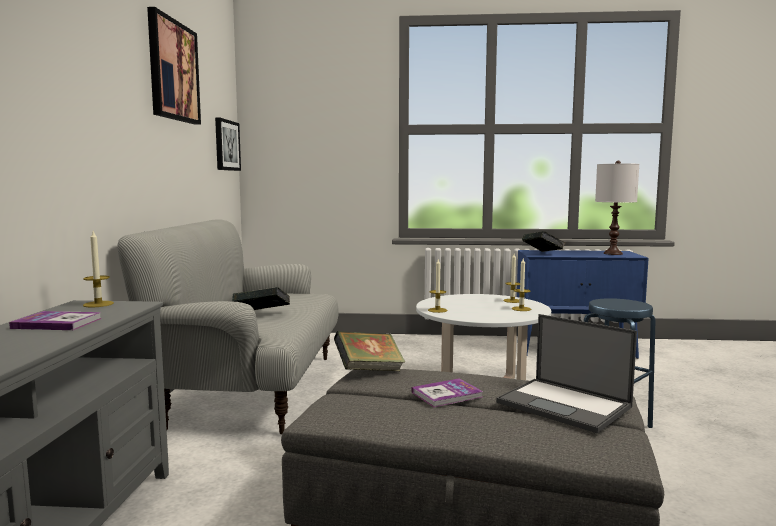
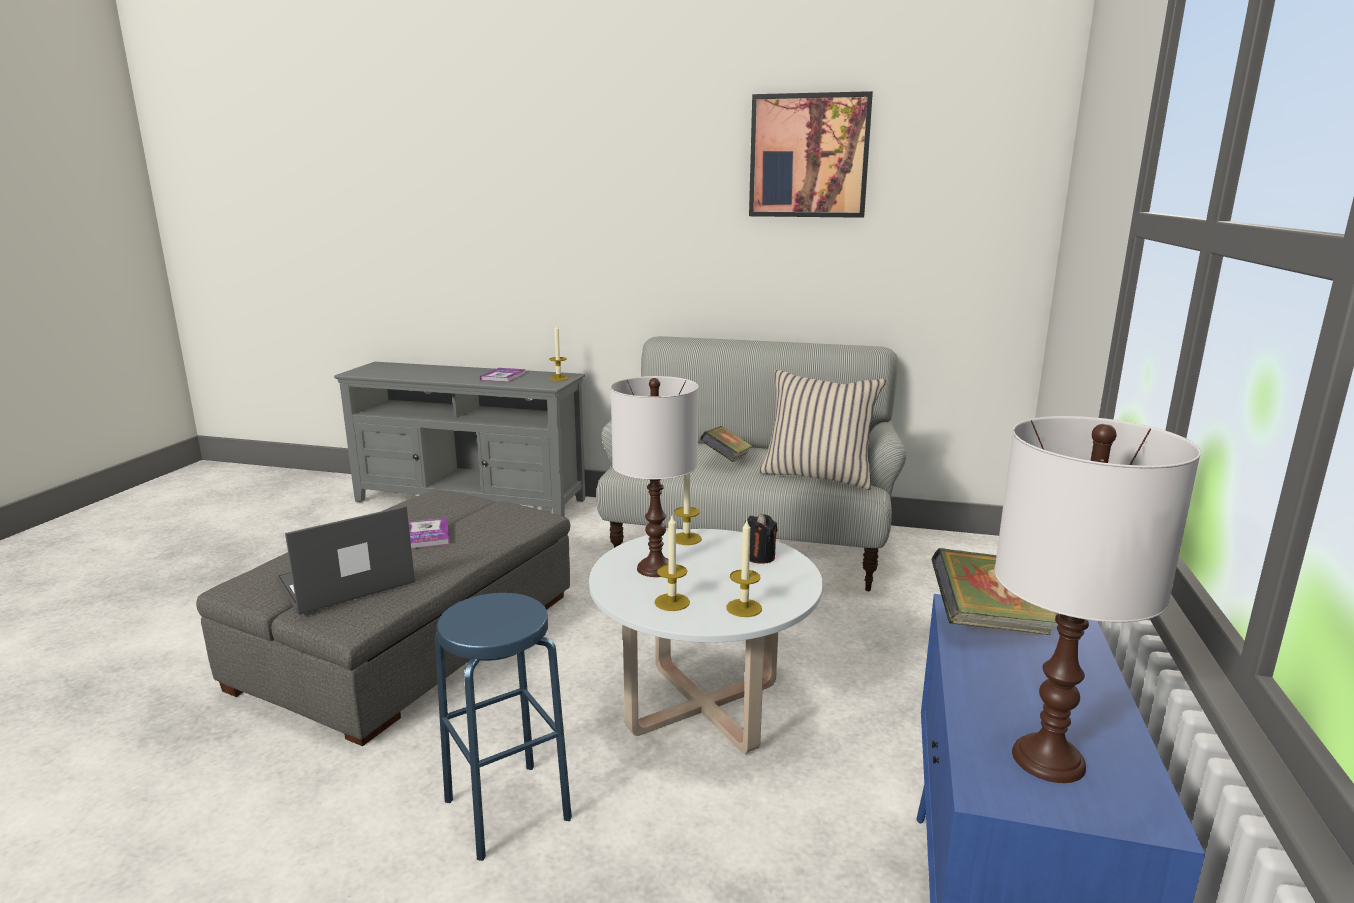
camera: 100 degrees right, 10 degrees up
picture [215,117,241,171] -> none
book [334,331,405,371] -> none
none -> white table lamp [611,376,699,577]
none -> black candle [745,514,778,564]
none -> beige pillow [759,370,886,490]

